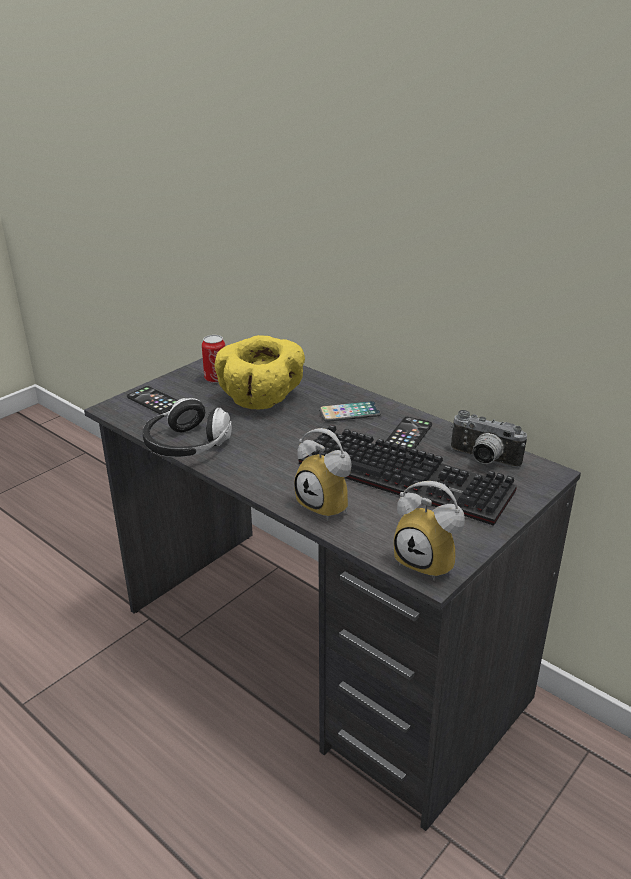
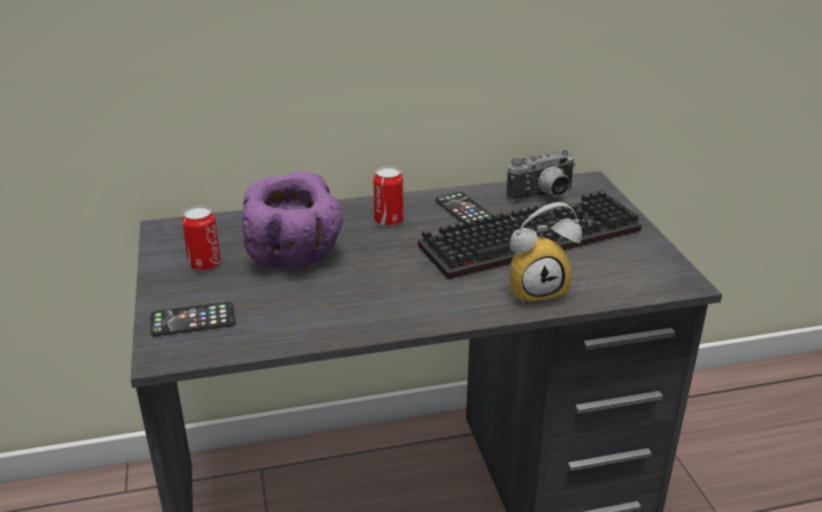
camera: 55 degrees left, 0 degrees up
headphones [142,398,232,457] -> none
yellow bowl [214,335,305,410] -> purple bowl [242,172,343,270]
phone [319,401,381,422] -> can [374,167,404,227]
alarm clock [394,481,465,581] -> none

